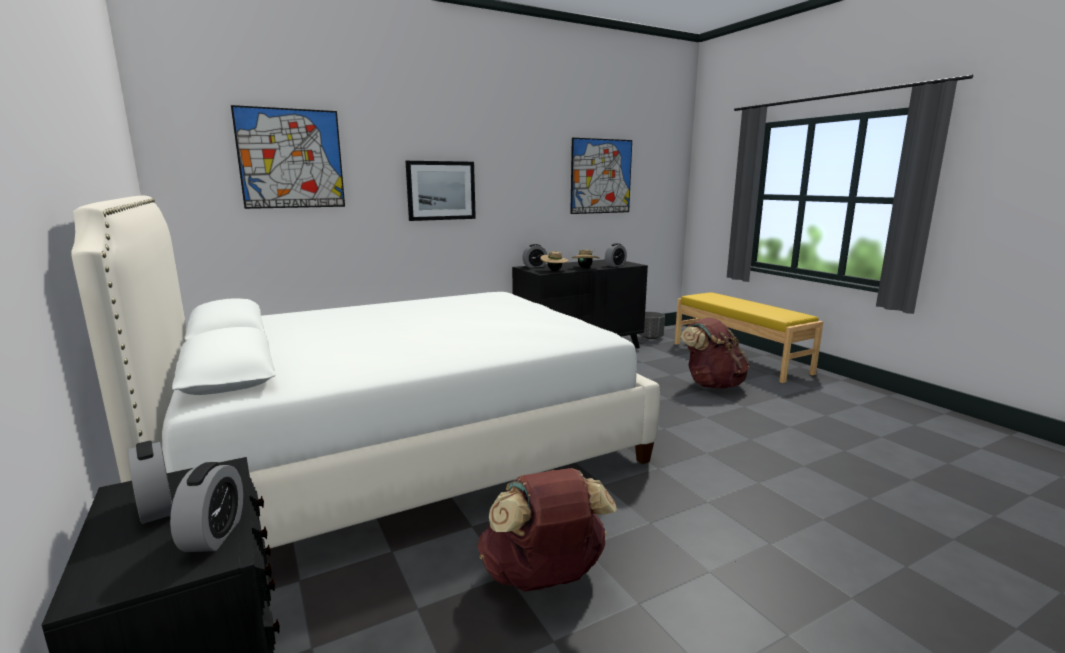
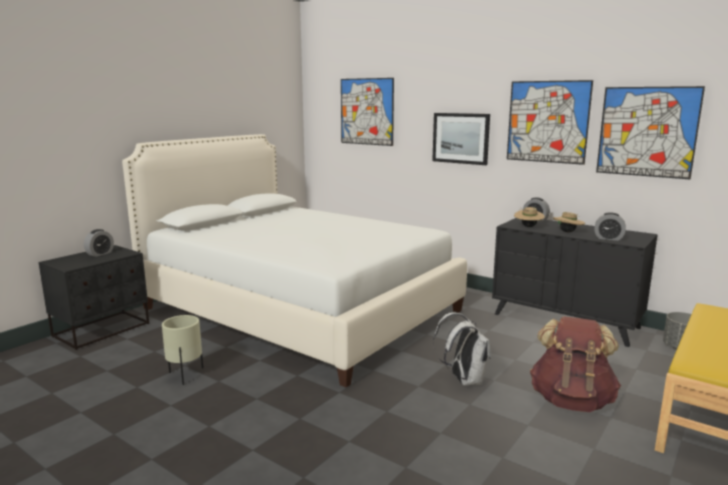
camera: 65 degrees right, 0 degrees up
alarm clock [170,462,243,552] -> none
brown backpack [477,468,617,591] -> beige planter [162,315,203,385]
none -> white backpack [433,312,491,386]
none -> picture [507,80,593,165]

